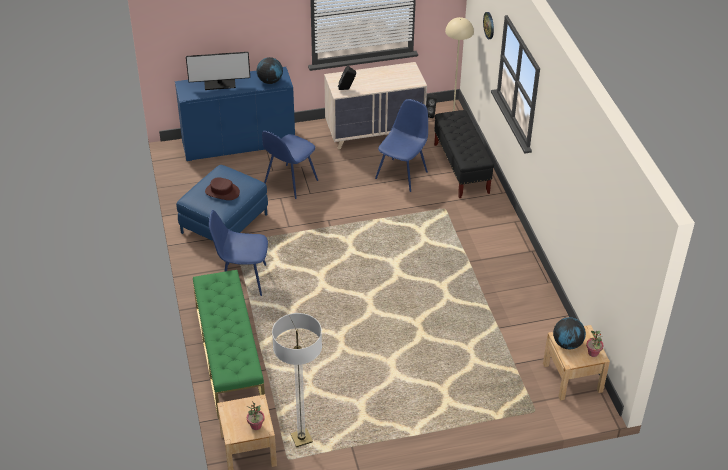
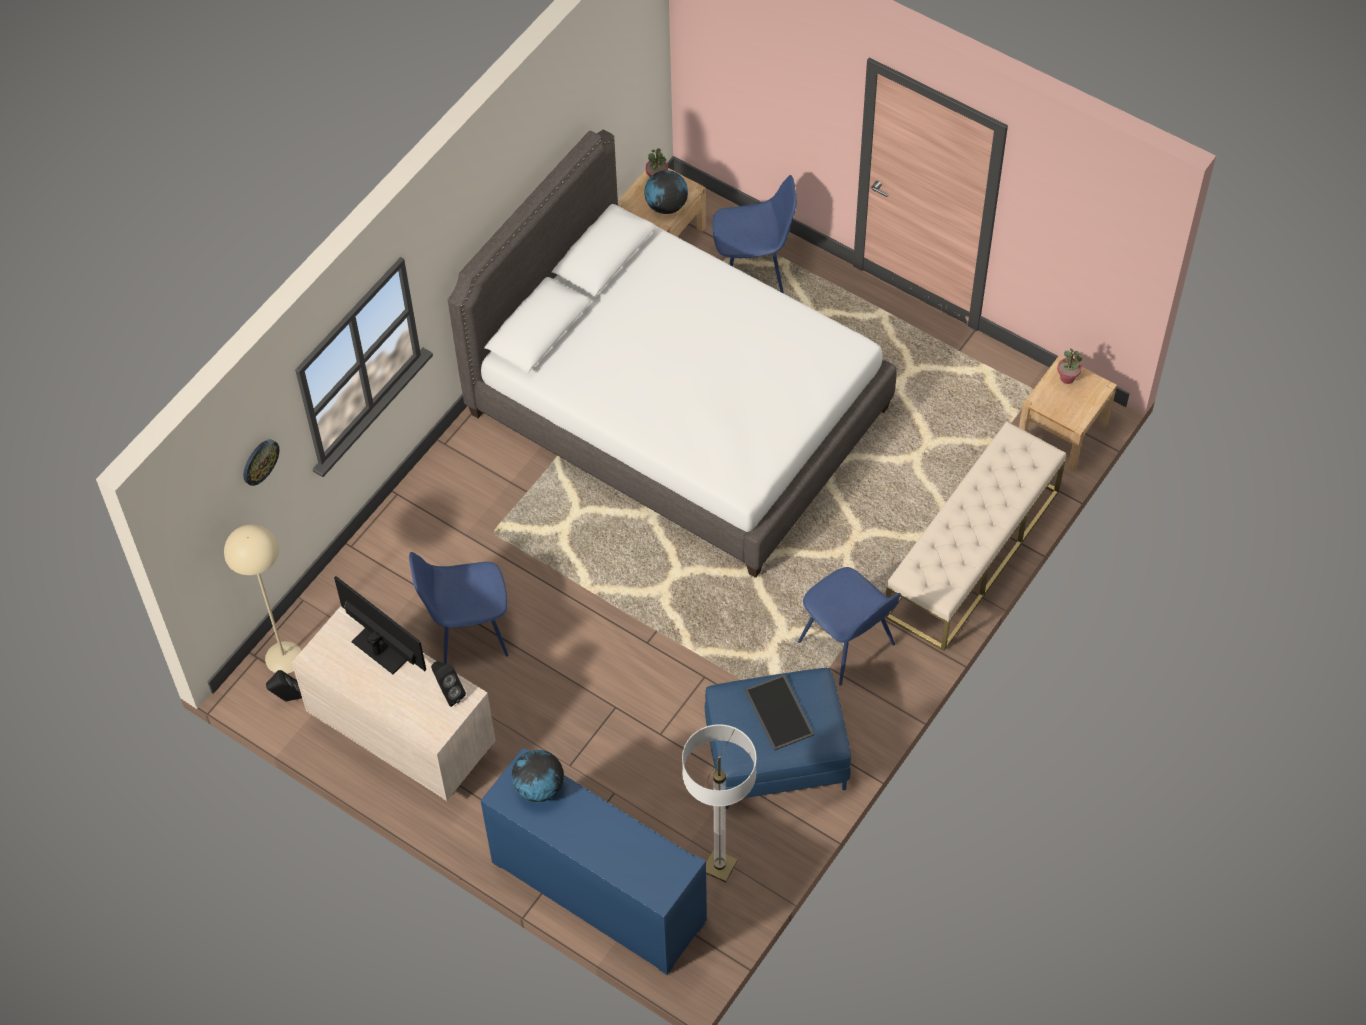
camera: 130 degrees left, 15 degrees up
monitor [186,52,250,90] -> monitor moved to [334,576,426,674]
green bench [193,270,265,419] -> beige bench [885,421,1066,651]
brown hat [205,177,240,200] -> tray [745,674,814,751]
blue chair [262,131,318,199] -> blue chair moved to [712,175,797,293]
floor lamp [272,313,322,447] -> floor lamp moved to [682,724,757,882]
black bench [434,110,494,198] -> none
none -> white bed [448,130,897,578]

